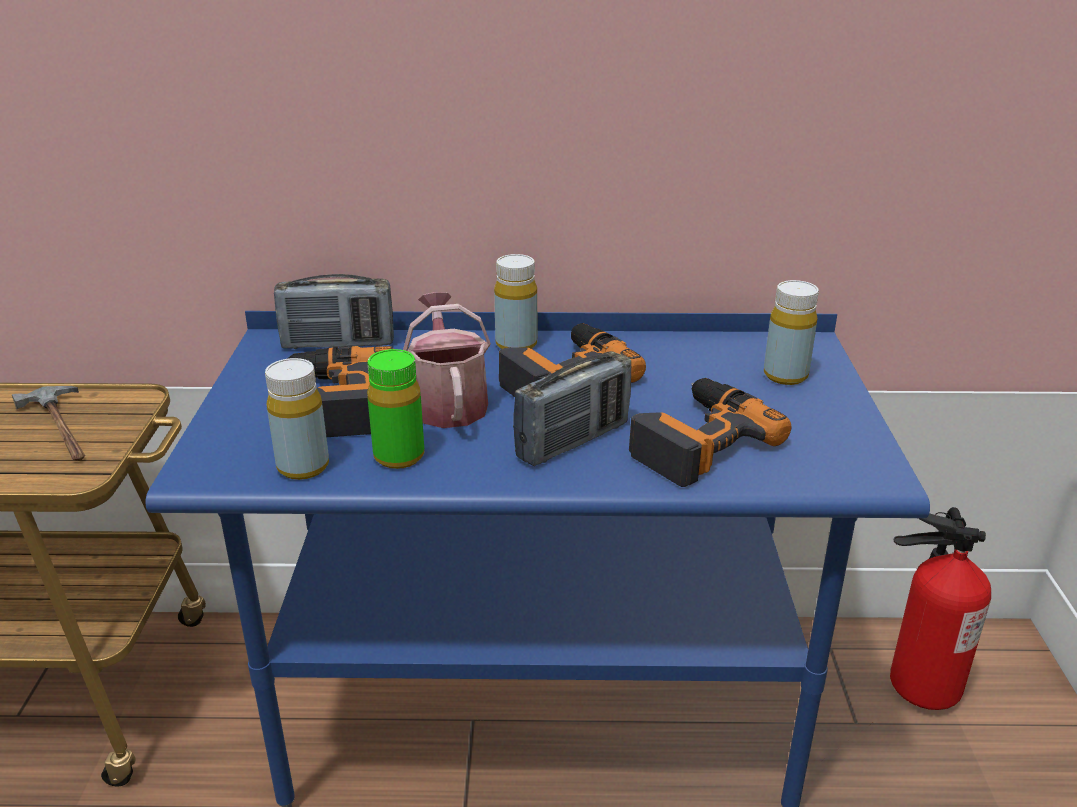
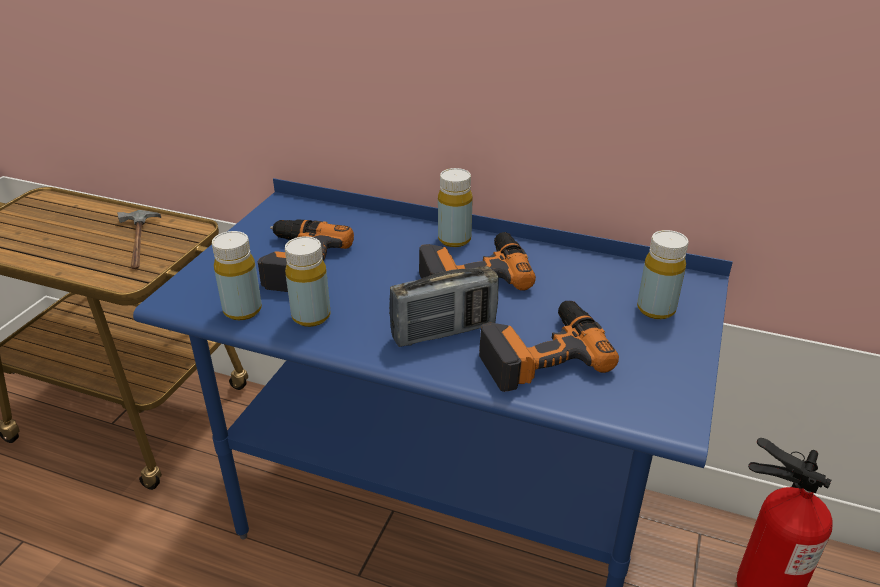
camera: 20 degrees right, 5 degrees up
radio [274,274,394,349] -> none
green bottle [367,349,424,469] -> yellow bottle [285,236,330,327]
watering can [403,292,491,428] -> none

